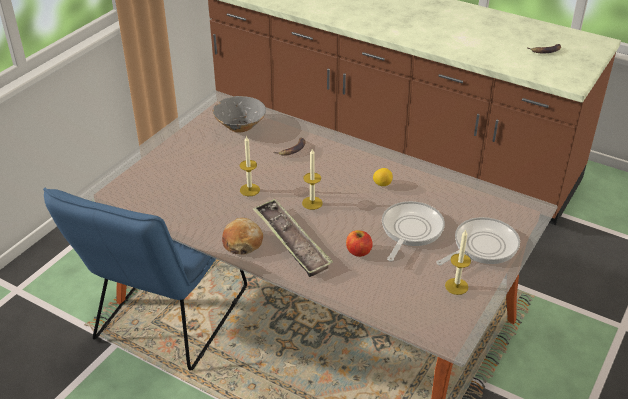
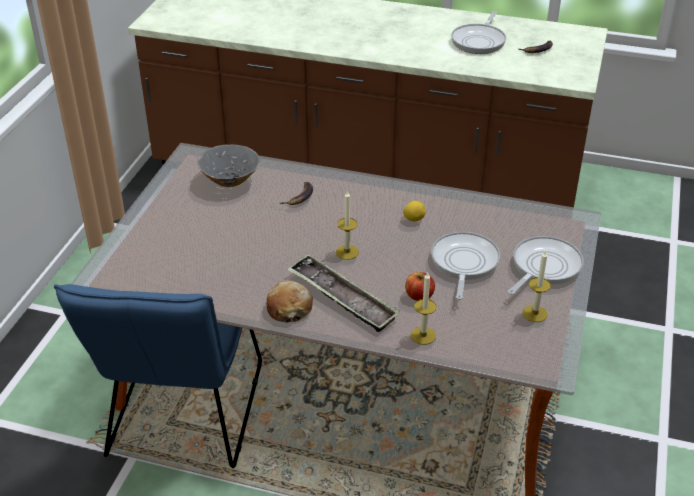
camera: 15 degrees left, 0 degrees up
candle [240,135,260,196] -> candle moved to [411,272,436,345]
none -> frying pan [451,11,506,54]

